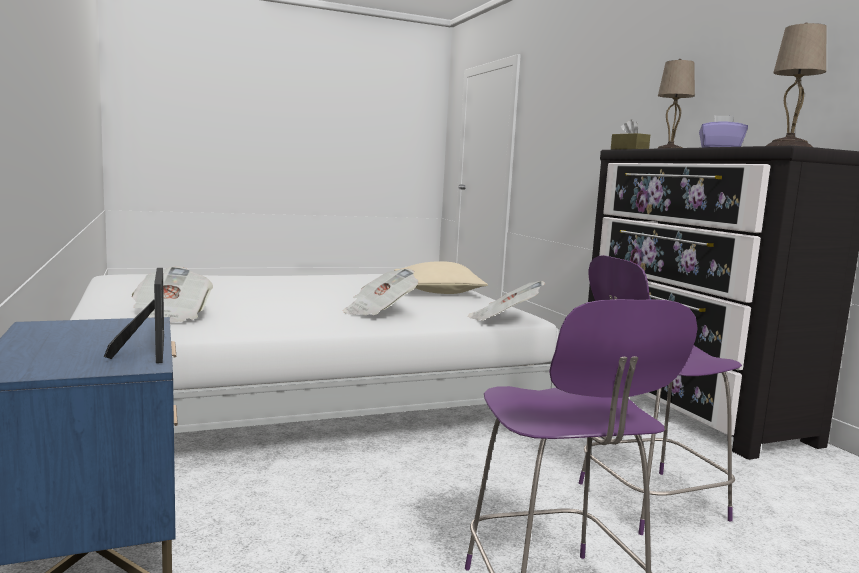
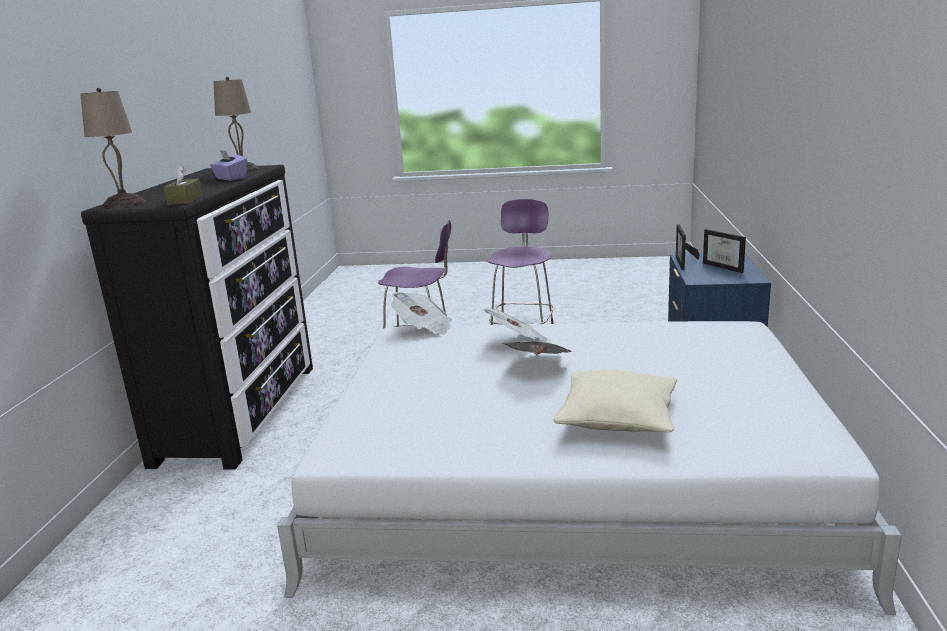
camera: 150 degrees left, 10 degrees up
newspaper [131,266,213,323] -> newspaper moved to [502,341,571,355]
beige pillow [394,261,488,294] -> beige pillow moved to [553,369,677,432]
none -> picture frame [703,229,746,273]

